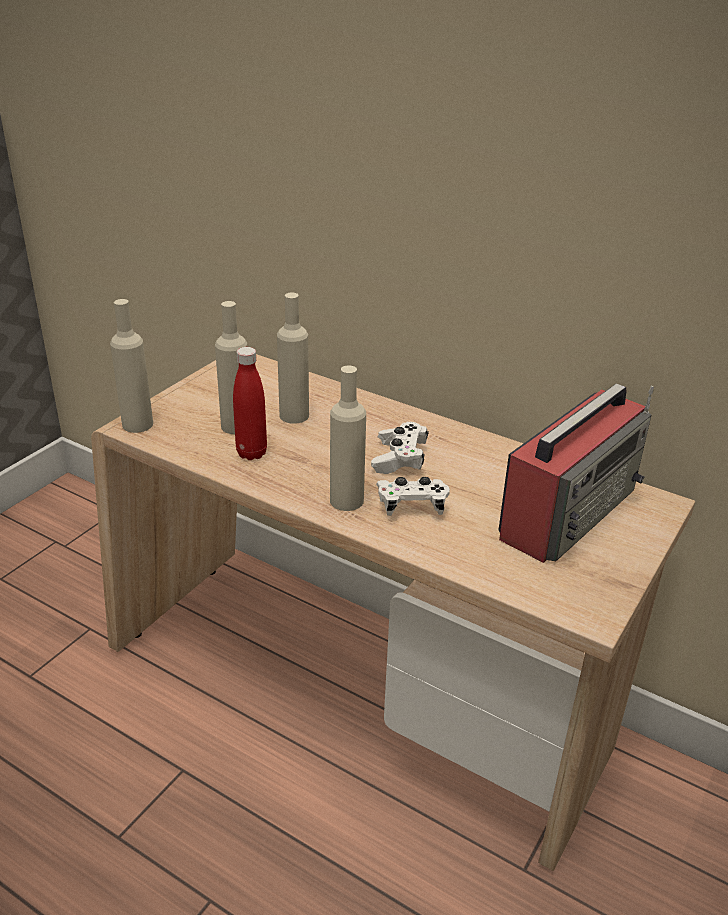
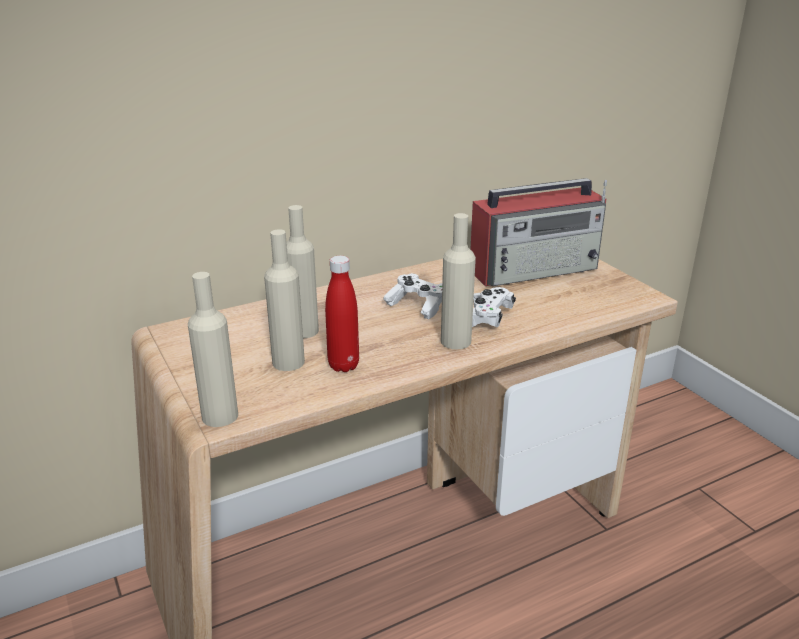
camera: 60 degrees left, 5 degrees down
radio [499,383,654,563] -> radio turned 90 degrees clockwise [470,178,607,286]

